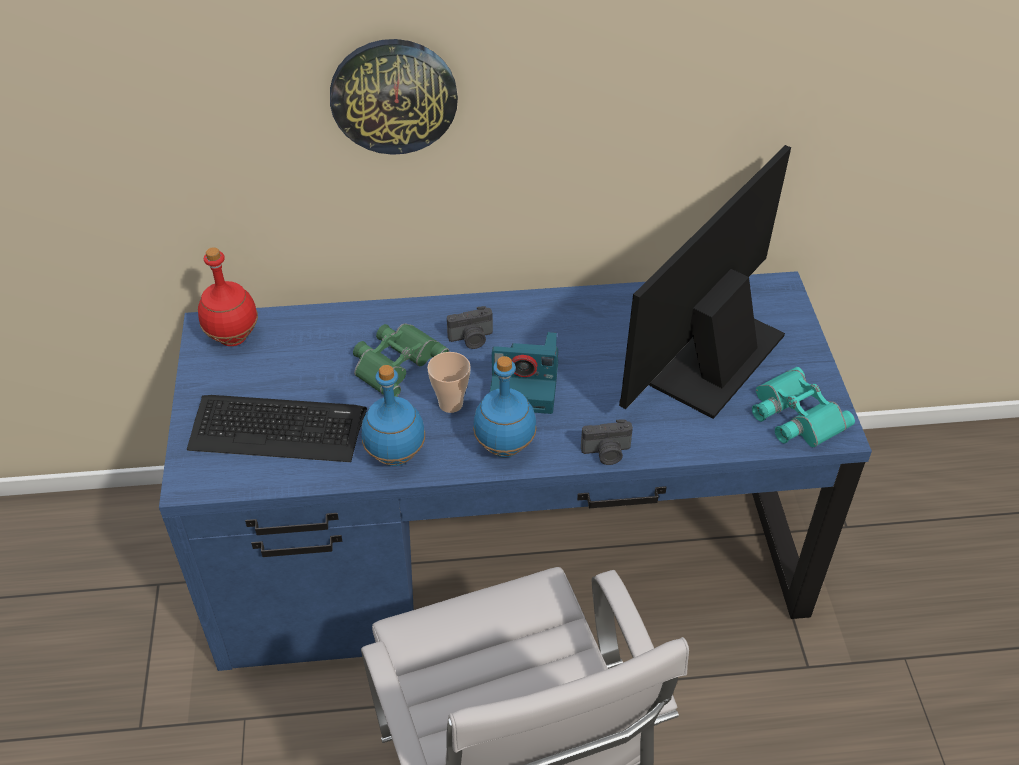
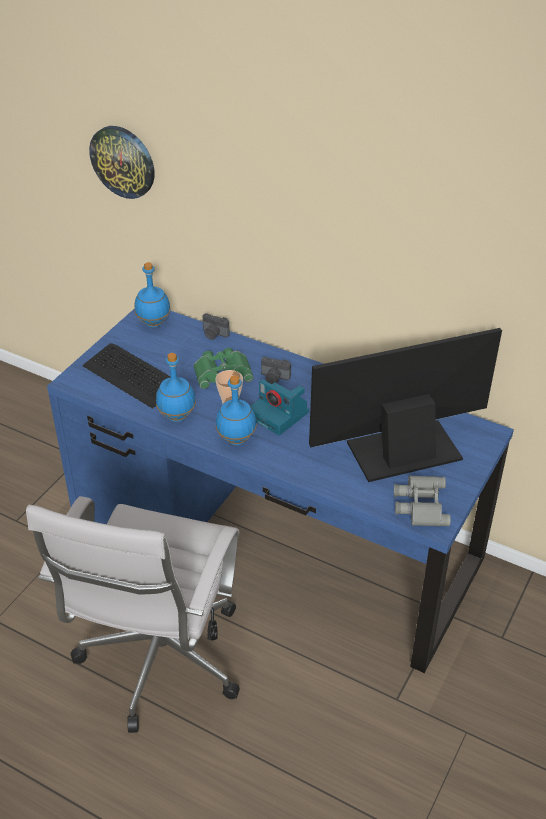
camera: 35 degrees right, 5 degrees down
red bottle [198,247,258,346] -> blue bottle [134,262,170,328]
wall clock [330,39,458,155] -> wall clock moved to [89,126,155,199]
camera [581,419,633,465] -> camera moved to [203,313,230,340]
turquoise binoculars [752,367,855,447] -> grey binoculars [394,476,451,526]

